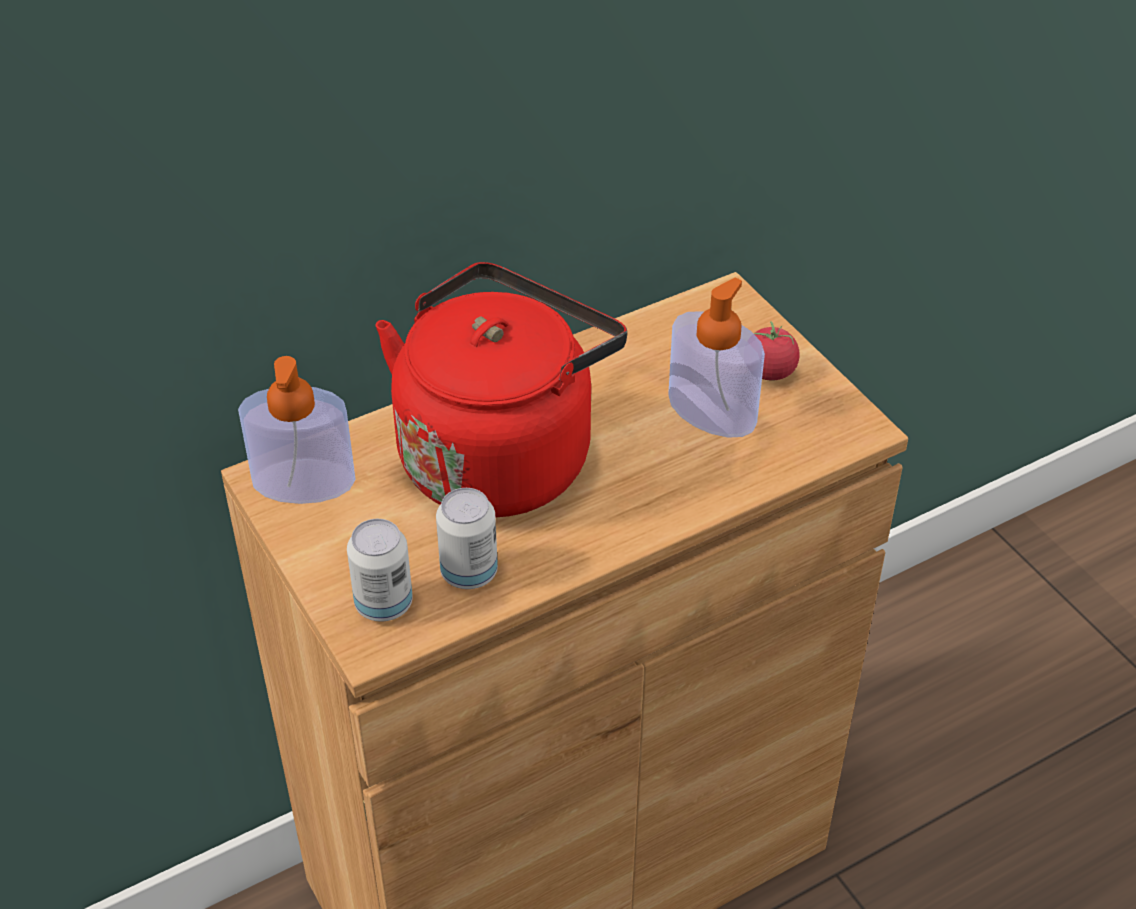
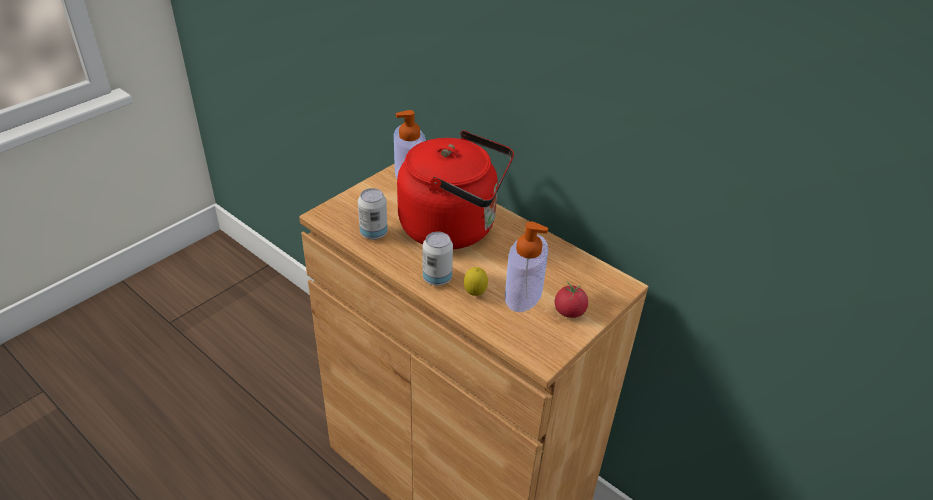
camera: 70 degrees right, 5 degrees down
can [347,519,413,621] -> can moved to [423,232,453,286]
none -> lemon [464,267,488,296]

